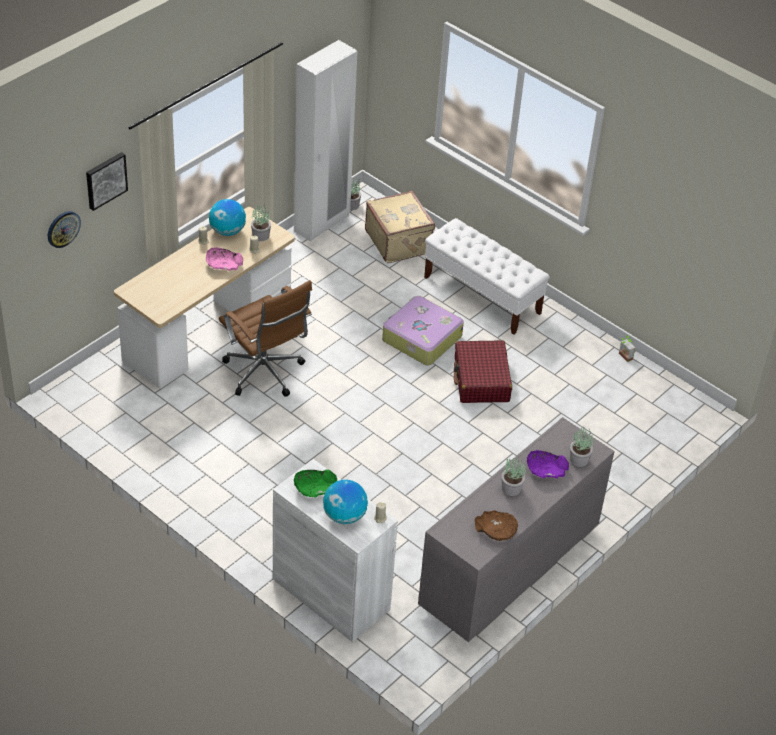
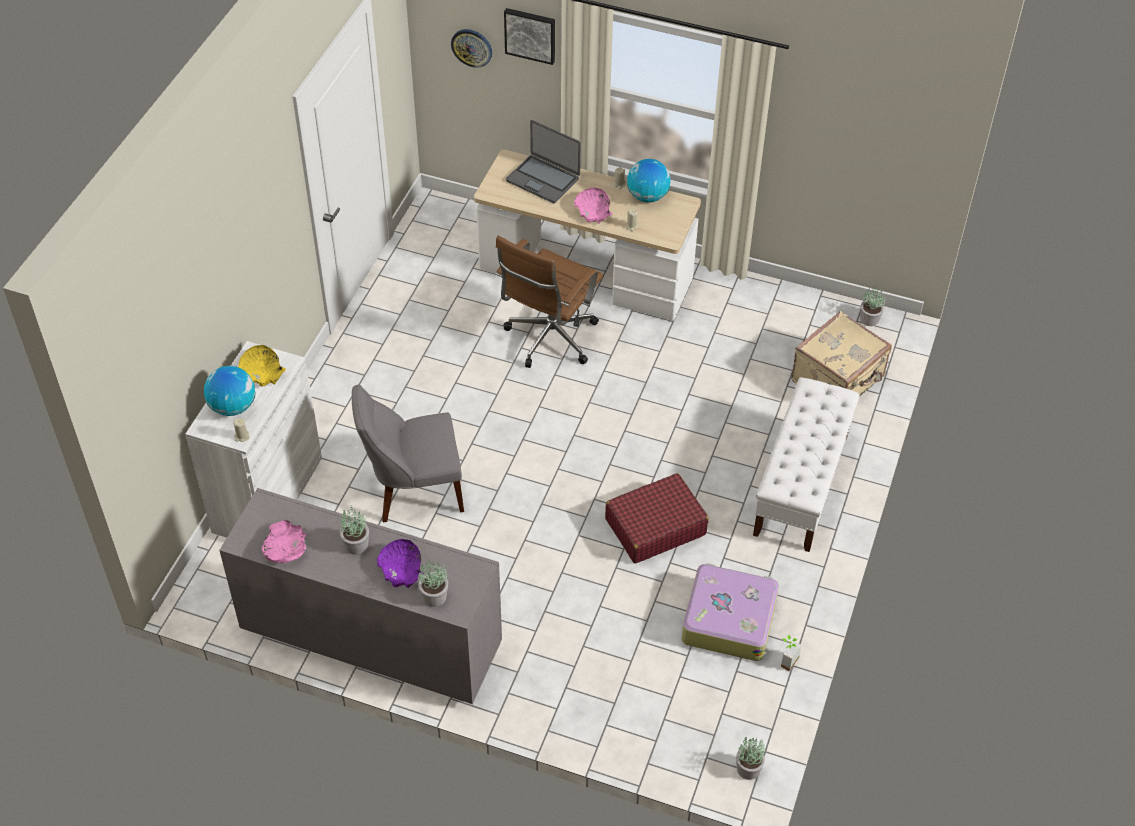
camera: 70 degrees right, 5 degrees up
potted plant [251,205,271,241] -> potted plant moved to [736,737,765,780]
white wardrobe [294,40,357,242] -> none
green bowl [294,469,337,497] -> yellow bowl [238,345,286,387]
suitcase [382,296,464,366] -> suitcase moved to [682,563,779,661]
brown bowl [475,511,518,541] -> pink bowl [262,520,306,563]
none -> grey chair [352,384,464,522]
none -> laptop [506,120,581,203]

